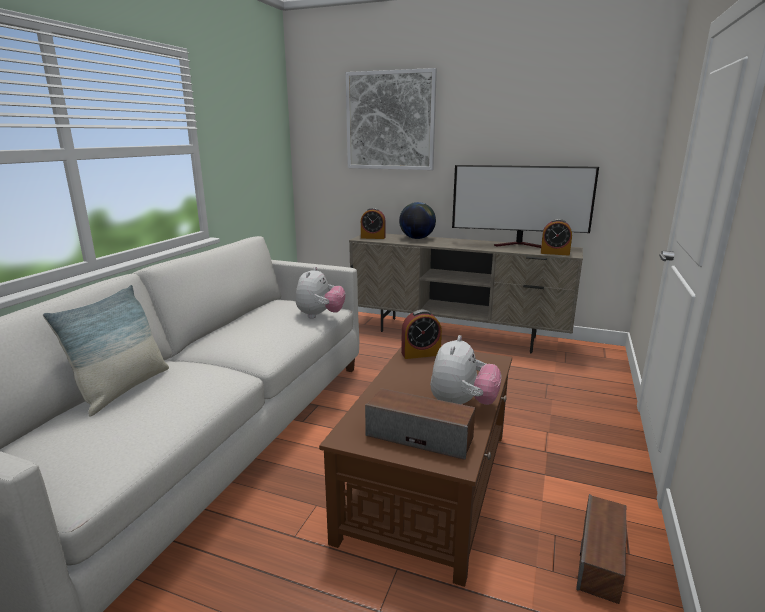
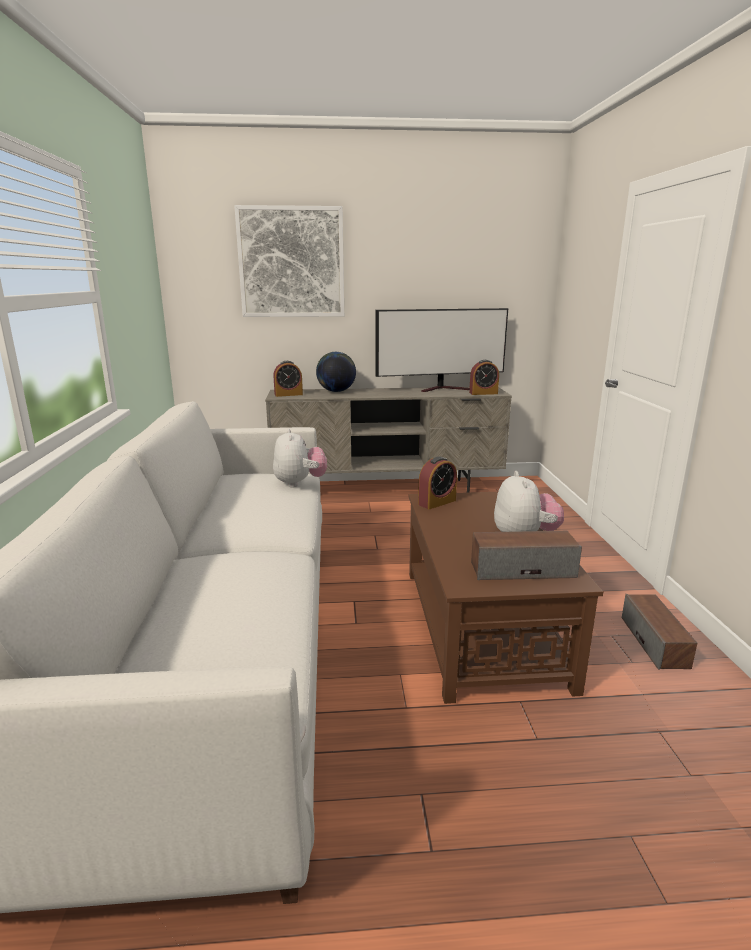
camera: 25 degrees left, 0 degrees up
pillow [43,285,169,417] -> none

